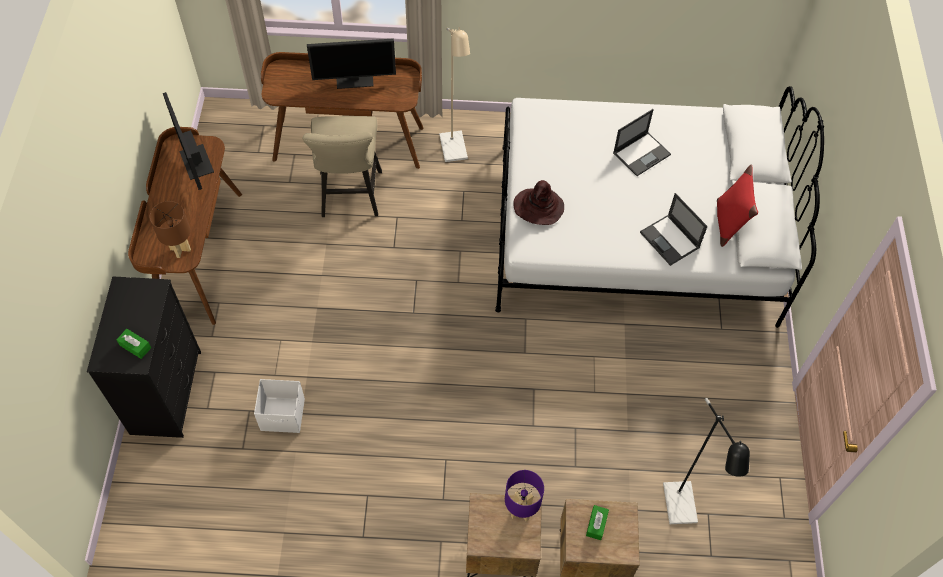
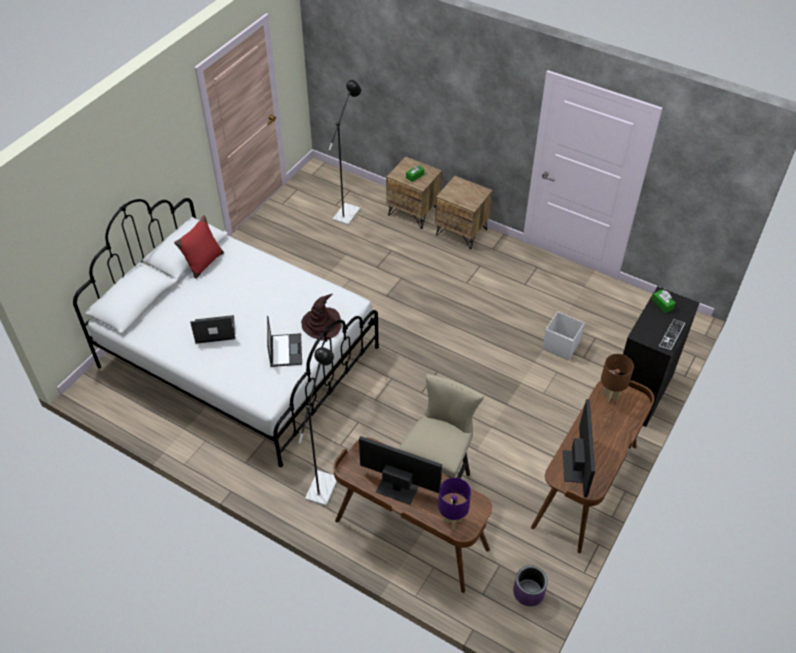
camera: 150 degrees left, 10 degrees down
beige floor lamp [439,27,470,162] -> black floor lamp [299,347,337,506]
purple table lamp [505,470,544,522] -> purple table lamp moved to [438,478,471,530]
laptop [640,193,707,266] -> laptop moved to [267,316,302,367]
none -> purple planter [513,565,548,606]
none -> keyboard [659,319,685,350]

